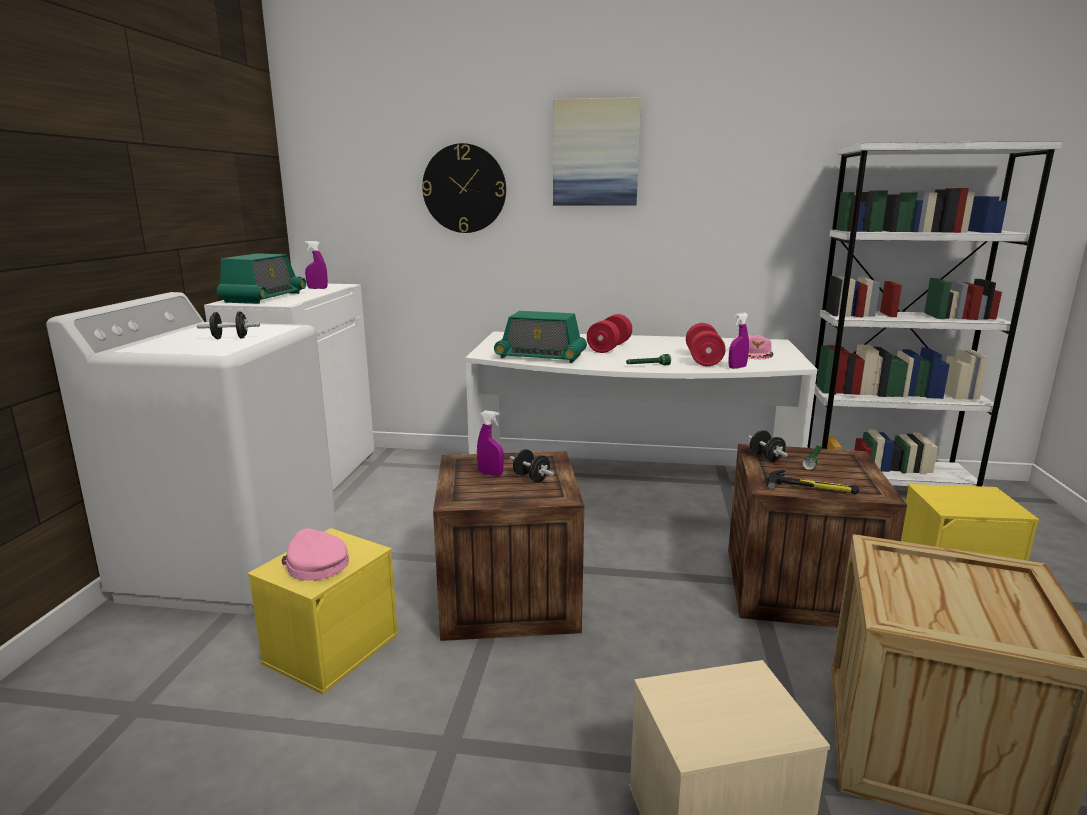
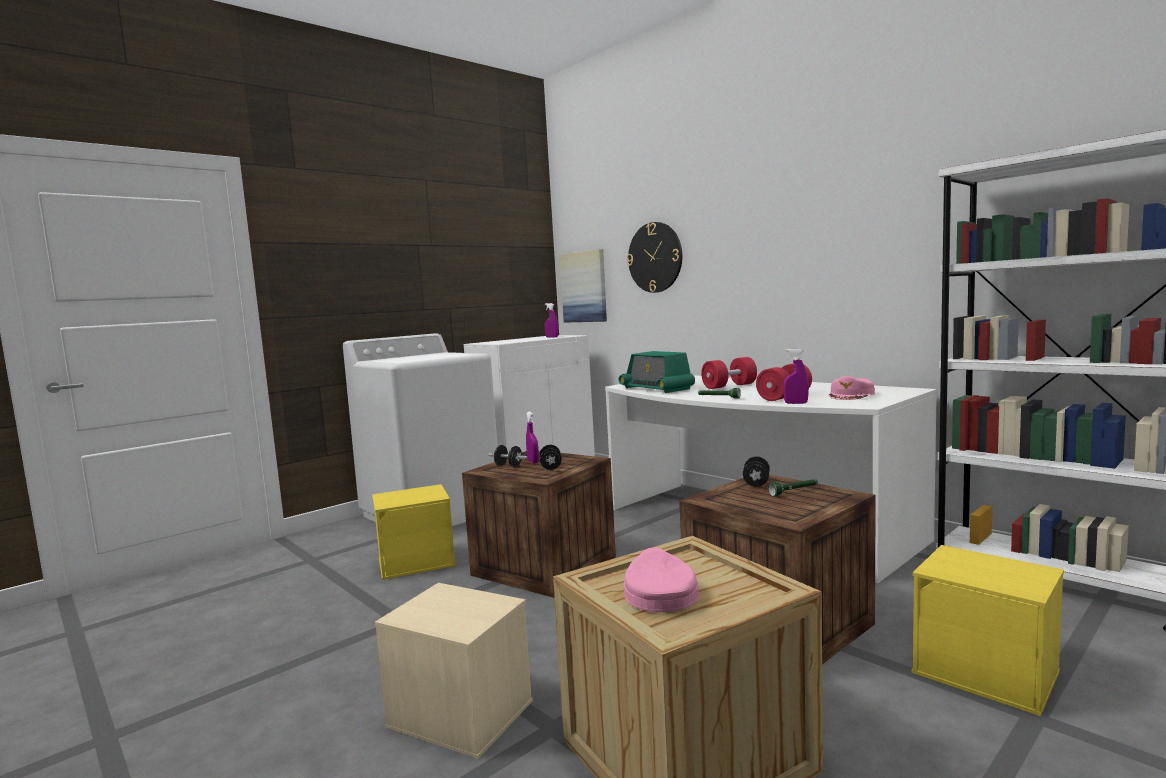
camera: 40 degrees right, 10 degrees down
black dumbbell [197,311,260,339] -> black dumbbell moved to [489,445,527,467]
radio [217,253,306,304] -> none
pink cap [281,528,349,581] -> pink cap moved to [624,547,698,612]
picture [553,97,641,206] -> picture moved to [560,249,607,323]
hammer [767,470,859,494] -> none

